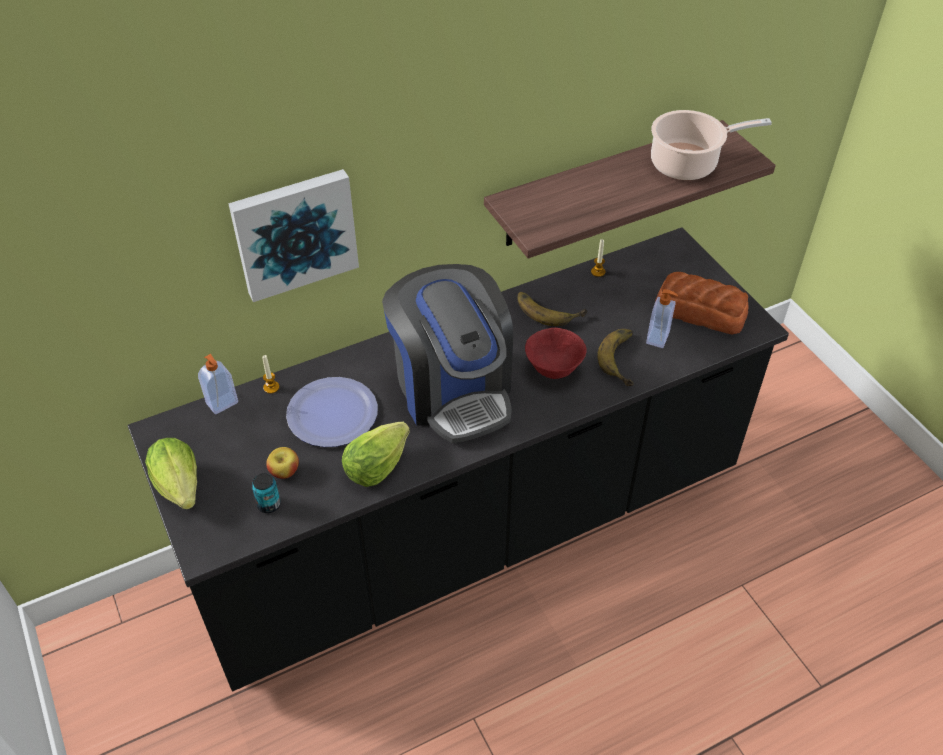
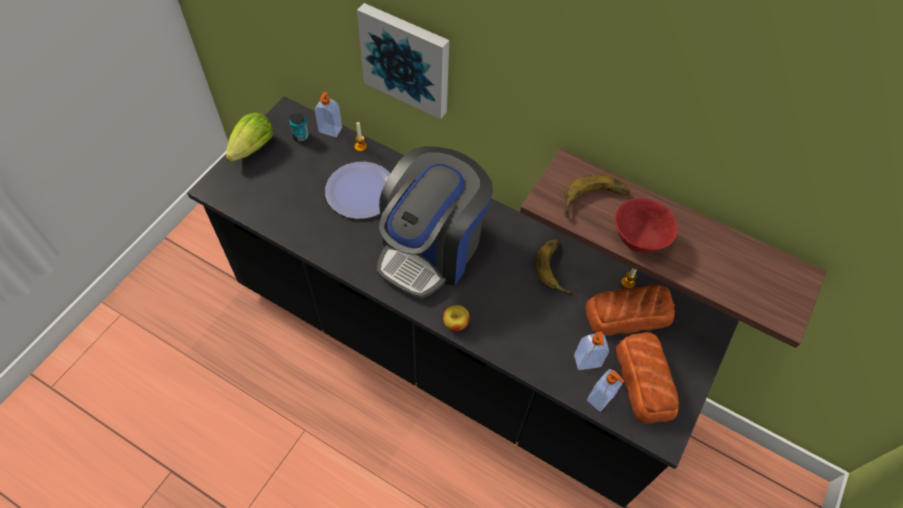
camera: 55 degrees right, 10 degrees up
can [252,473,281,513] -> can moved to [289,113,309,142]
apple [266,447,299,479] -> apple moved to [443,305,470,331]
lettuce [342,422,410,487] -> none
red bowl [525,328,587,379] -> red bowl moved to [615,198,678,253]
banana [598,329,634,386] -> banana moved to [564,174,630,218]
cooking pot [651,110,772,180] -> none
none -> bread [586,285,675,336]
none -> soap dispenser [587,369,624,412]

